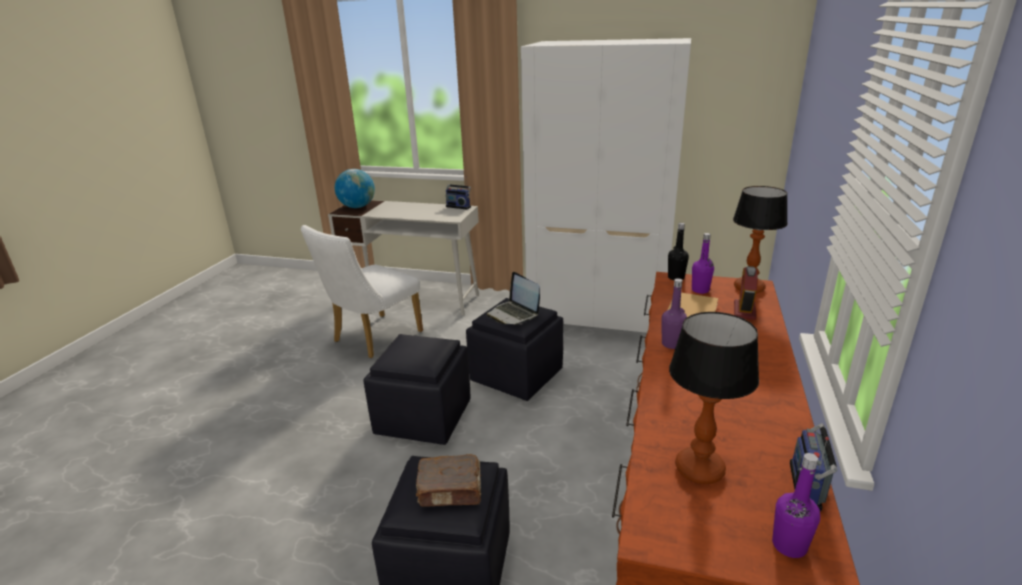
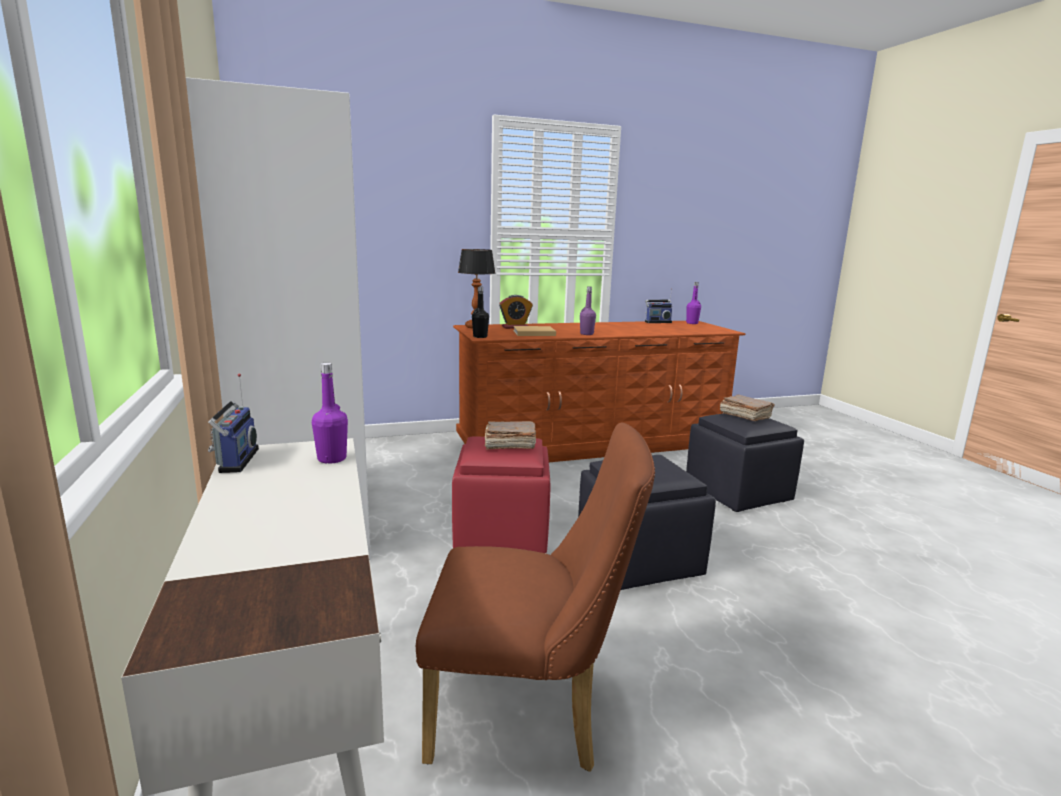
camera: 125 degrees left, 10 degrees down
white chair [301,225,423,358] -> brown chair [416,423,655,772]
globe [335,169,375,208] -> none
black ottoman [466,298,563,401] -> red ottoman [452,437,550,553]
laptop [486,272,540,325] -> brown book [484,421,536,450]
table lamp [669,312,759,484] -> none
purple bottle [692,233,714,294] -> purple bottle moved to [312,363,348,464]

